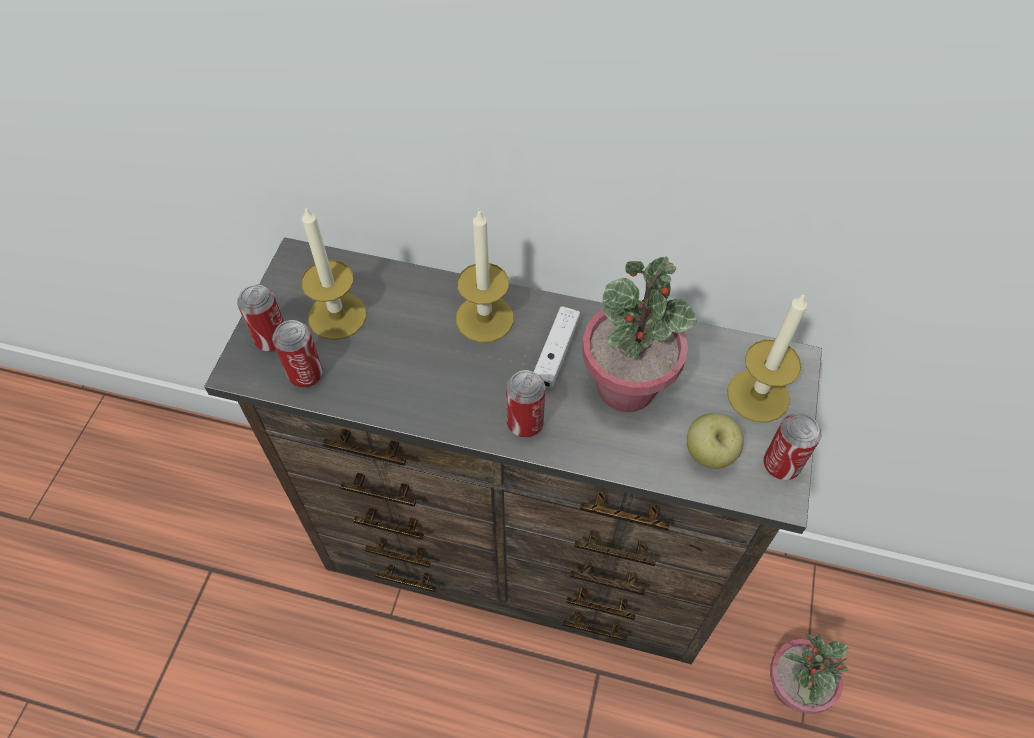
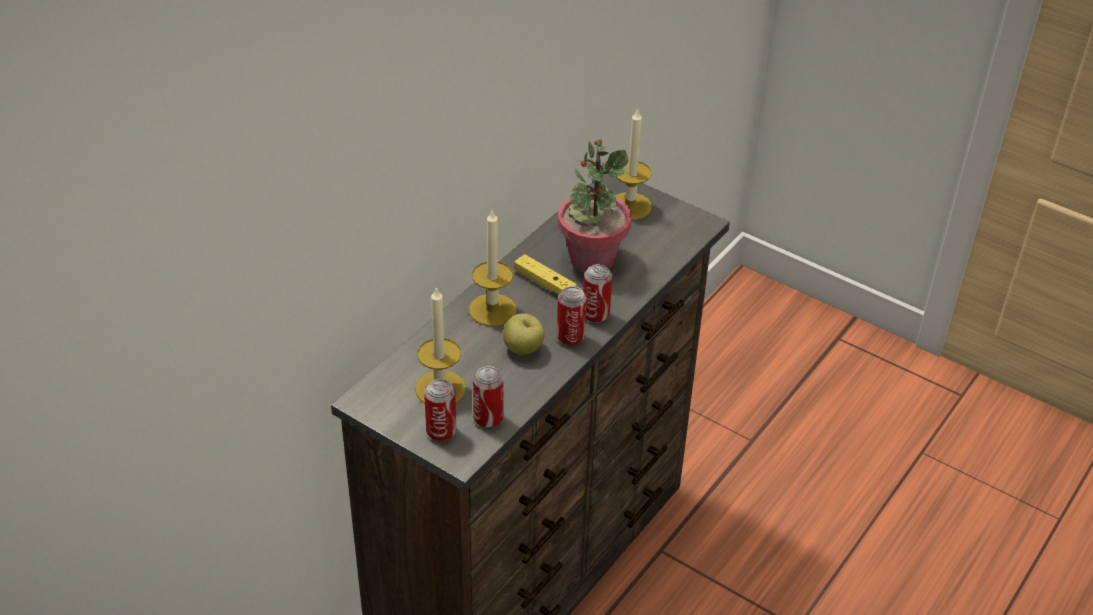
camera: 70 degrees left, 15 degrees down
white game controller [534,306,580,388] -> yellow game controller [514,254,577,294]
apple [687,413,744,469] -> apple moved to [503,313,545,355]
can [764,413,821,480] -> can moved to [556,286,587,346]
potted plant [770,633,849,714] -> none

